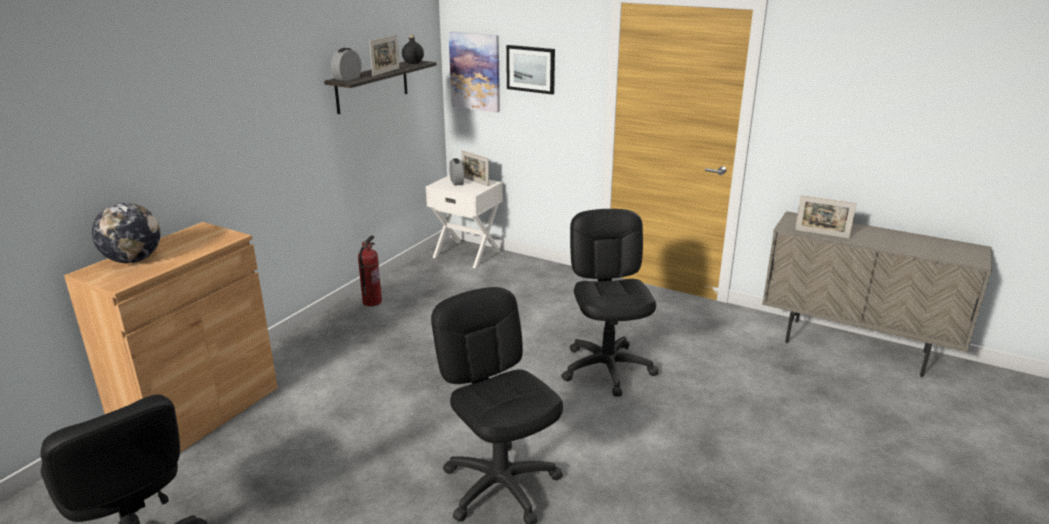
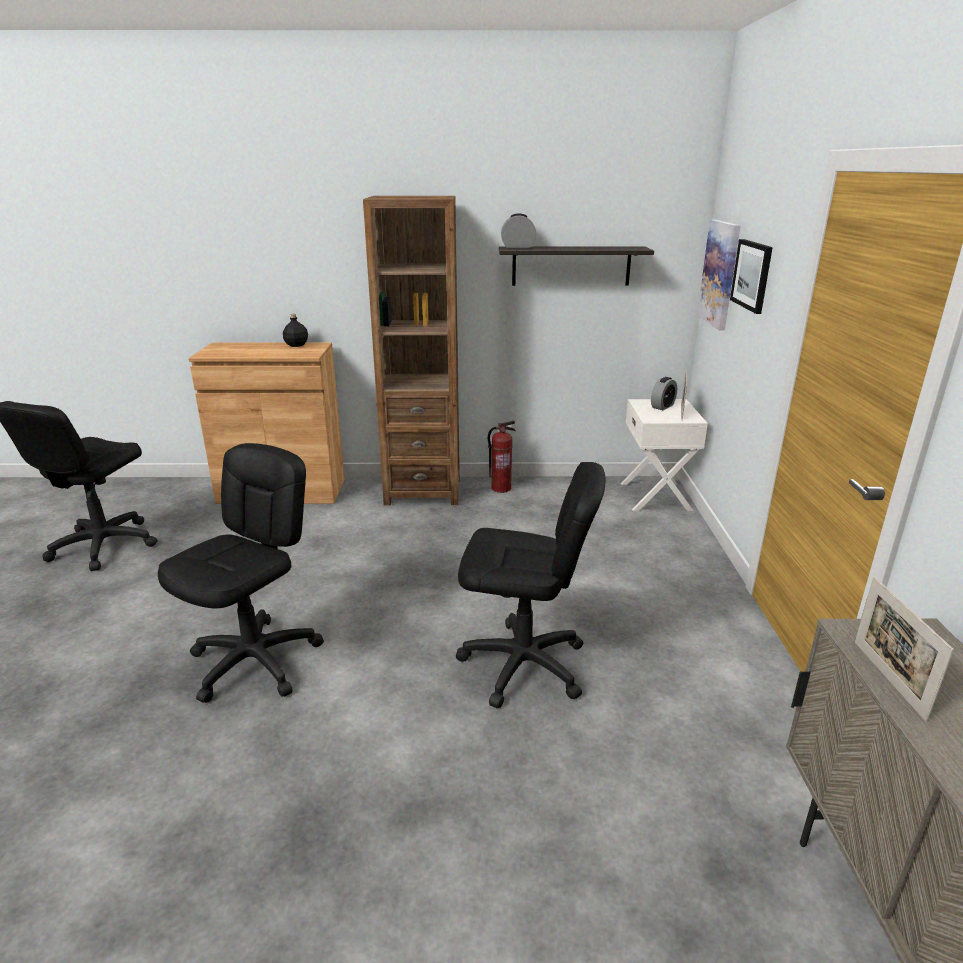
camera: 60 degrees right, 0 degrees up
globe [92,203,160,263] -> none
picture frame [369,35,399,76] -> none
black bottle [402,34,424,64] -> black bottle moved to [283,314,308,347]
black office chair [561,209,658,397] -> black office chair turned 45 degrees clockwise [456,462,606,708]
none -> brown bookcase [363,196,460,505]

